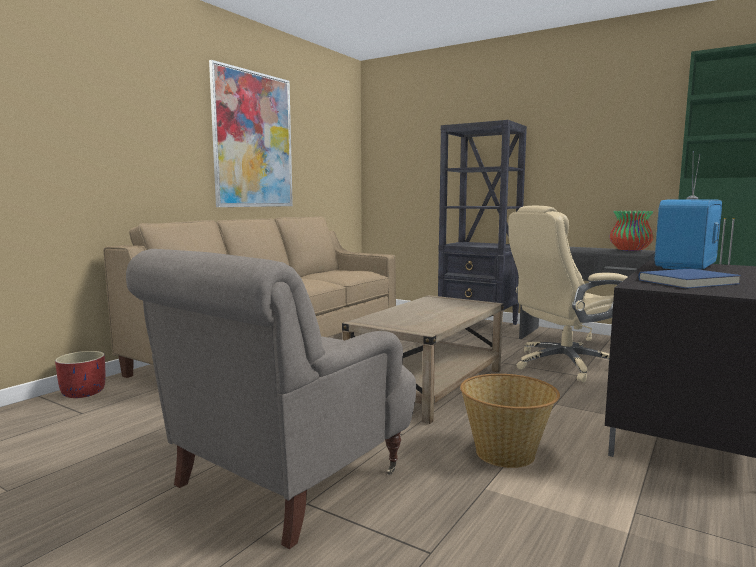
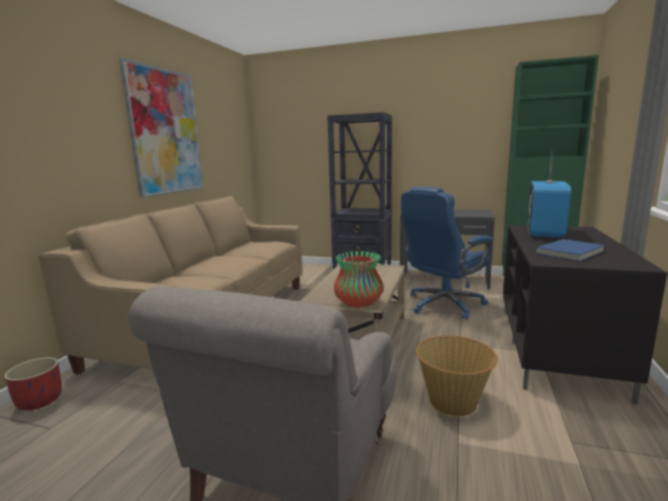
camera: 15 degrees left, 5 degrees up
beige office chair [508,206,627,382] -> blue office chair [401,187,494,320]
vase [610,211,654,251] -> vase moved to [334,251,383,307]

